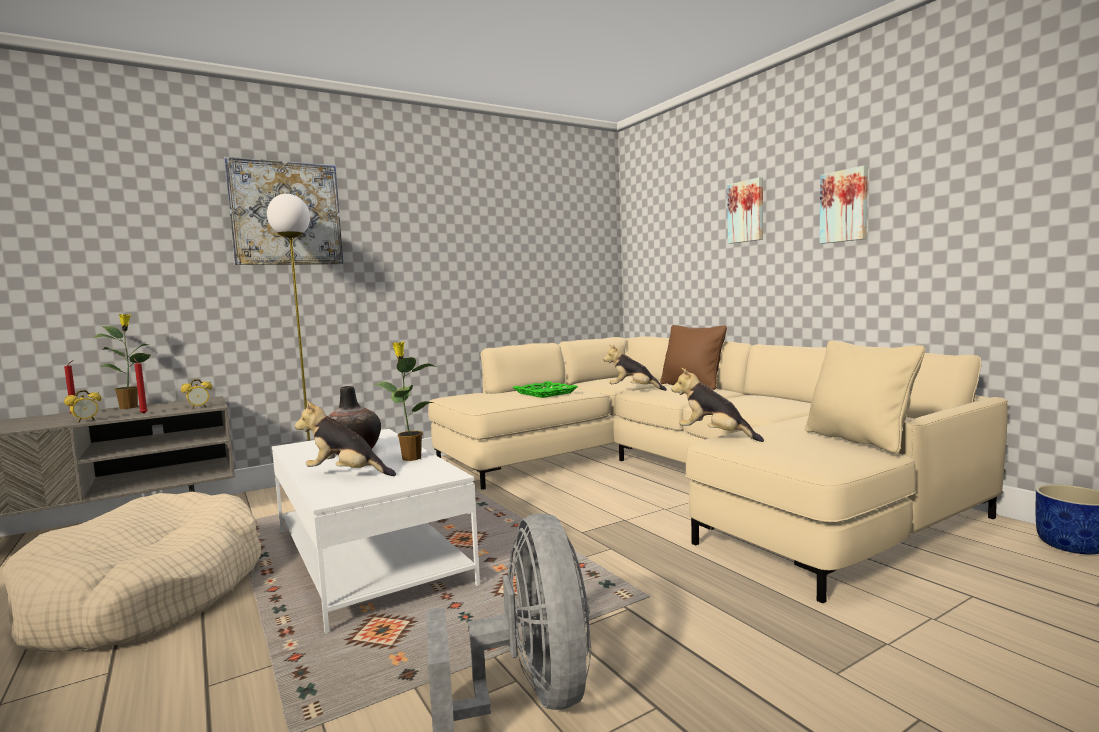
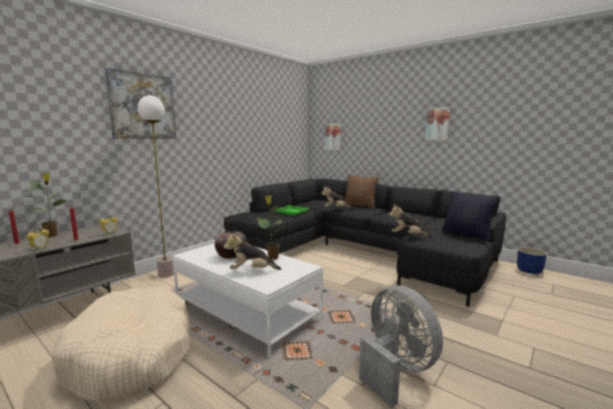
camera: 20 degrees left, 5 degrees up
beige sofa [428,336,1008,603] -> black sofa [224,179,506,307]
picture [727,177,763,244] -> picture moved to [325,123,341,150]
beige pillow [805,340,925,454] -> black pillow [442,191,499,241]

